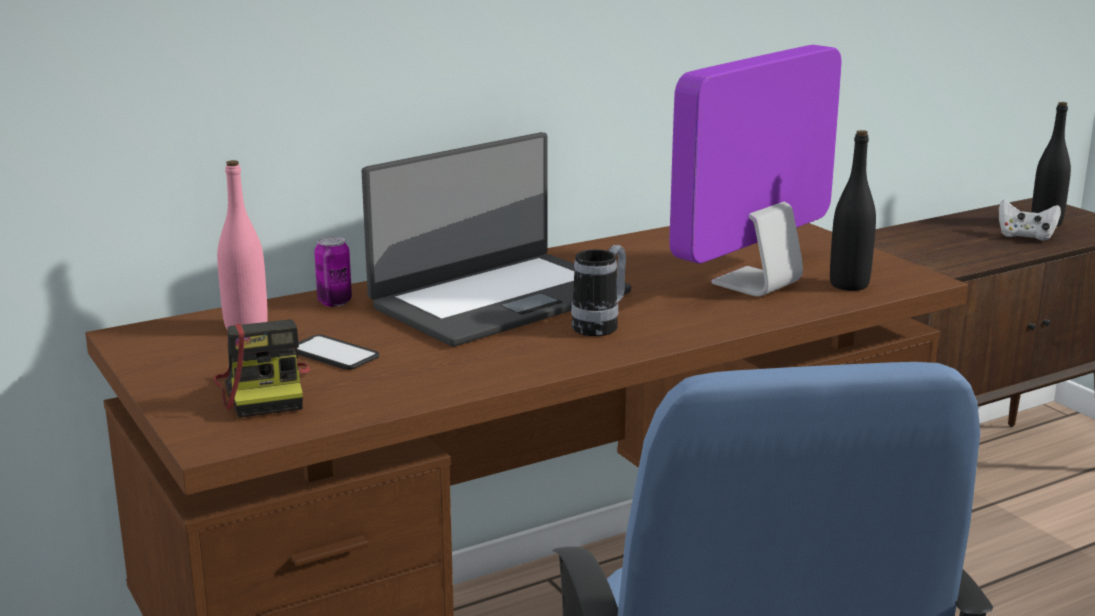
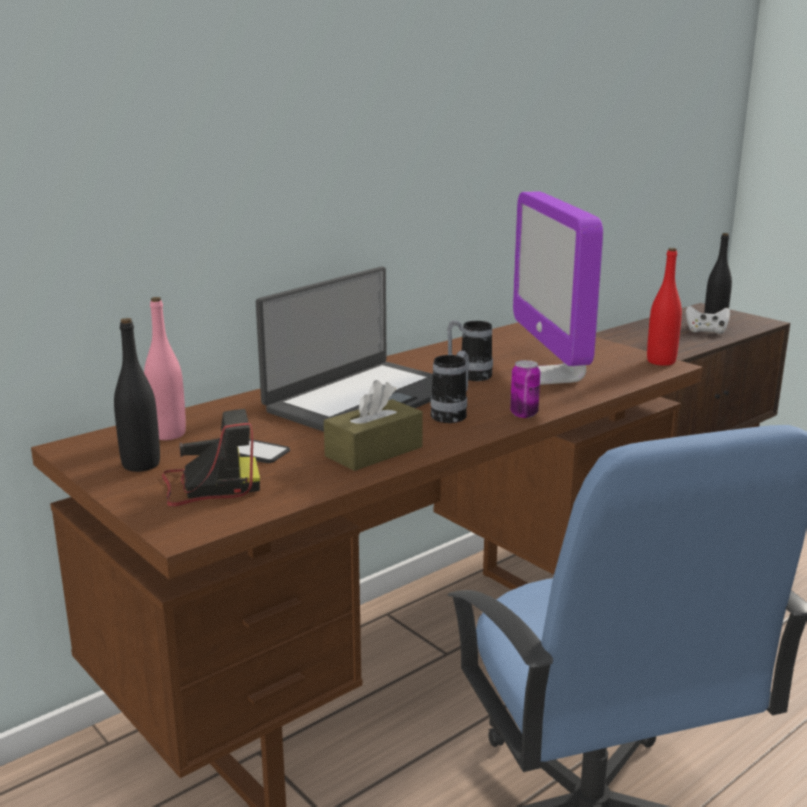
camera: 10 degrees left, 0 degrees up
camera [214,320,310,418] -> camera turned 75 degrees counterclockwise [162,409,260,506]
can [314,236,352,307] -> can moved to [510,360,540,418]
monitor [669,45,842,297] -> monitor turned 45 degrees counterclockwise [513,191,603,385]
black bottle [830,130,876,291] -> black bottle moved to [114,318,160,472]
none -> brown tissue box [324,380,423,471]
none -> mug [447,320,493,381]
none -> red bottle [647,248,682,366]

